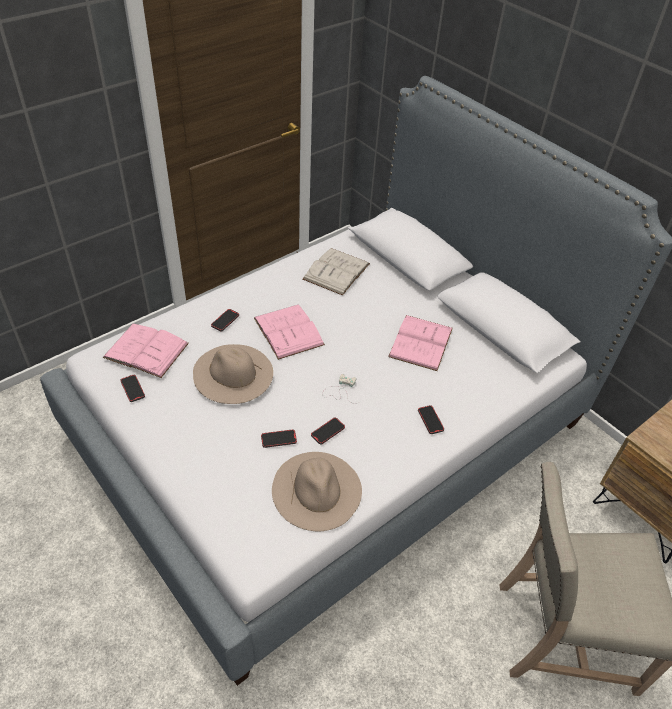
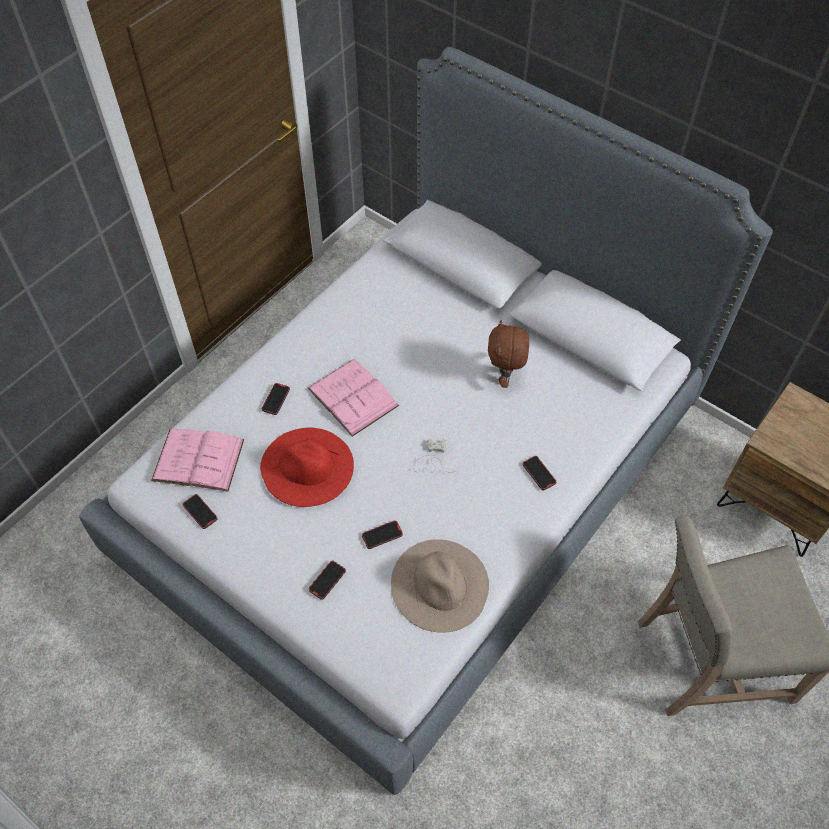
camera: 10 degrees left, 10 degrees up
beige hat [193,344,273,404] -> red hat [260,428,354,507]
white book [303,248,370,296] -> none
phone [311,418,345,445] -> phone moved to [309,561,346,600]
pink book [388,315,453,371] -> brown plush toy [488,320,529,388]

